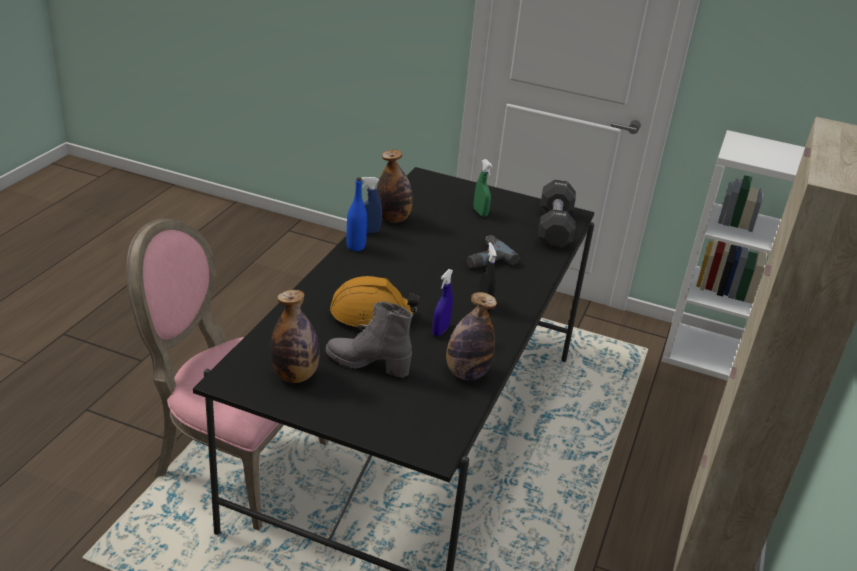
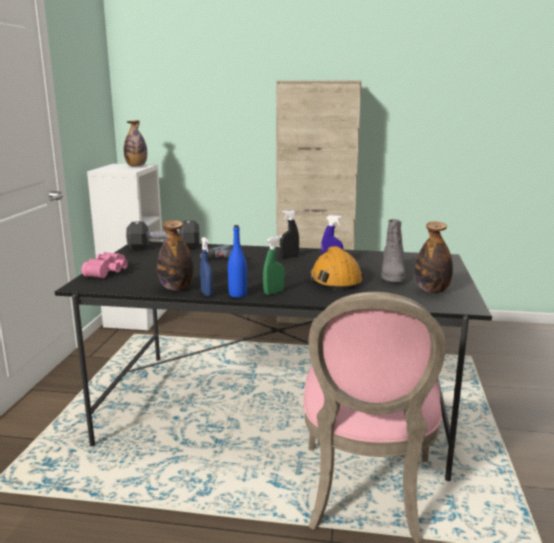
camera: 100 degrees left, 15 degrees down
bottle [446,292,497,380] -> bottle moved to [124,120,147,166]
green spray bottle [474,159,493,217] -> green spray bottle moved to [263,236,285,295]
none -> pink binoculars [82,252,128,278]

